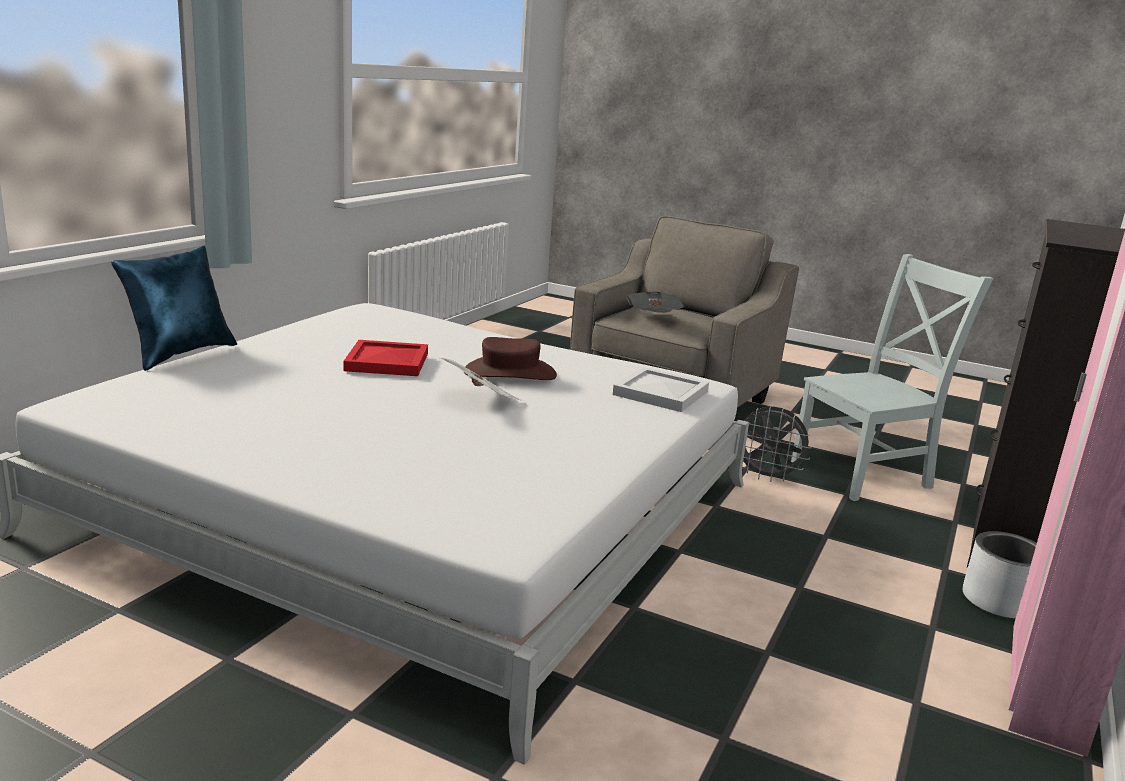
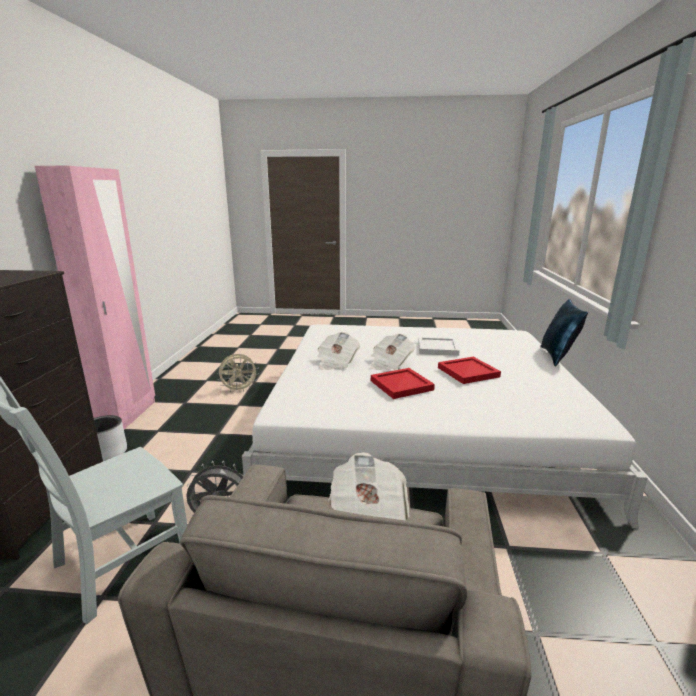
camera: 160 degrees right, 0 degrees up
brown hat [464,337,557,380] -> red tray [371,368,435,399]
white tray [613,367,709,412] -> white tray moved to [418,337,460,356]
none -> beige fan [219,354,259,392]
none -> newspaper [317,332,360,370]

